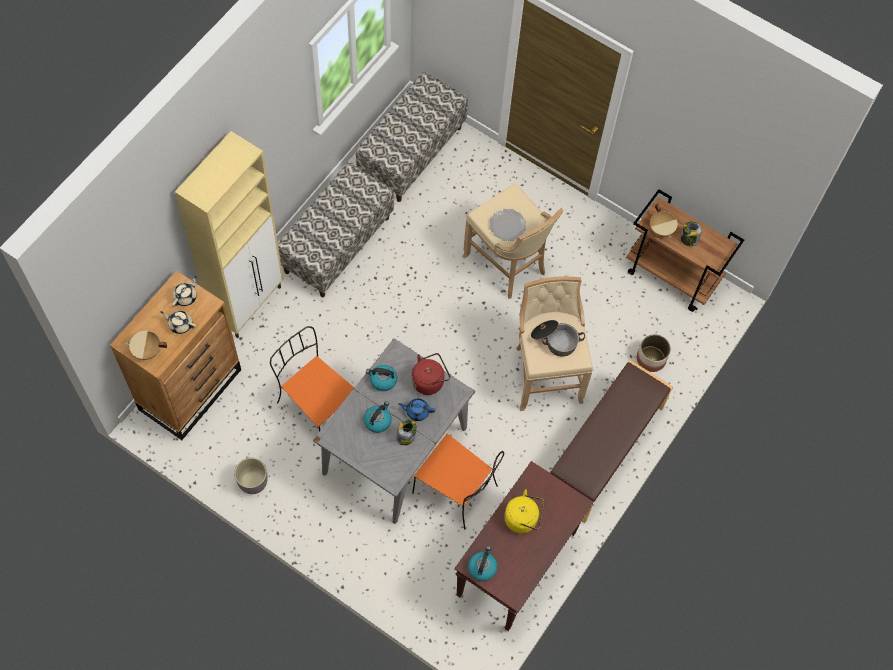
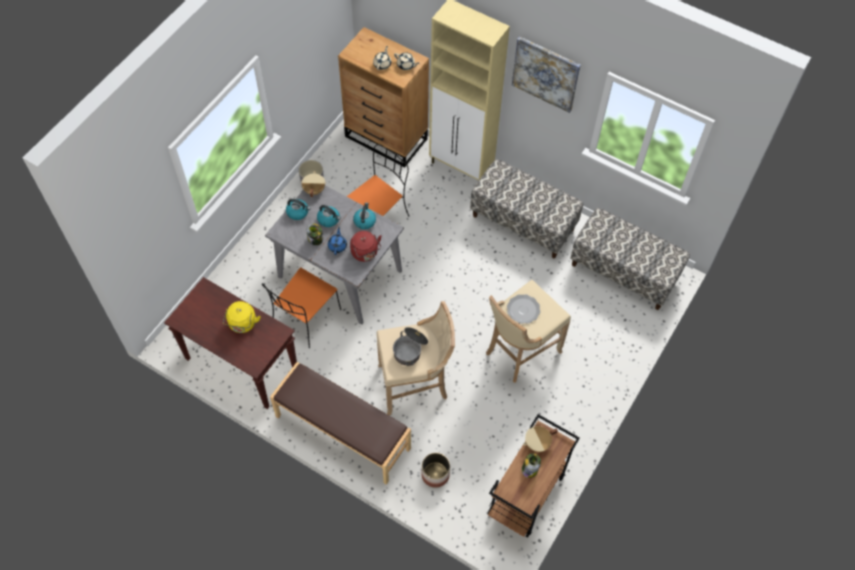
camera: 90 degrees right, 5 degrees down
beige cooking pot [125,331,167,360] -> beige cooking pot moved to [301,171,325,197]
kettle [468,546,497,581] -> kettle moved to [286,199,311,220]
none -> picture [512,36,581,113]

